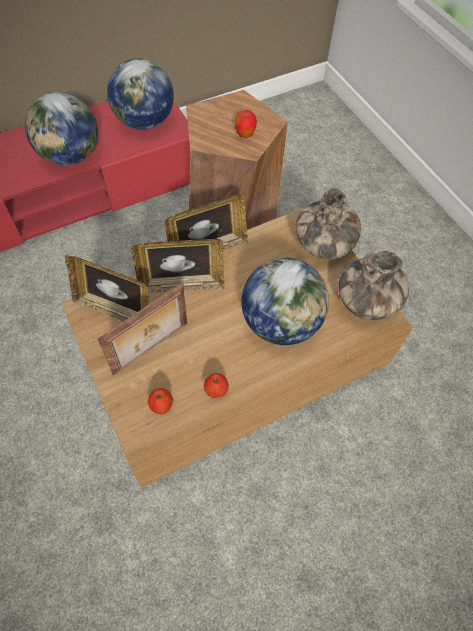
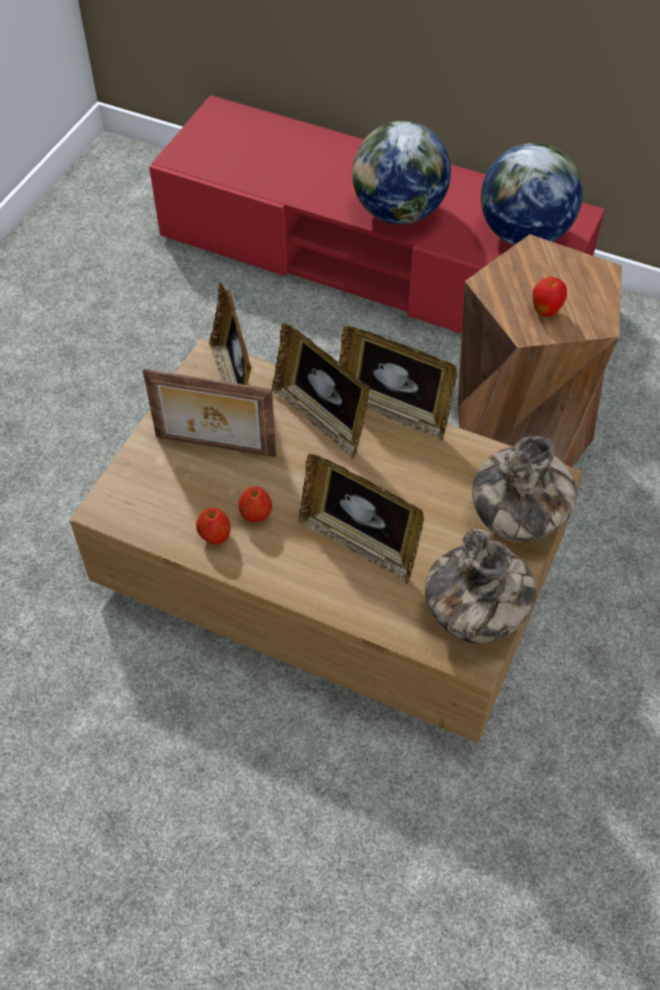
camera: 55 degrees right, 5 degrees down
apple [148,388,173,414] -> apple moved to [238,487,272,522]
globe [241,258,329,345] -> picture frame [299,453,424,584]

